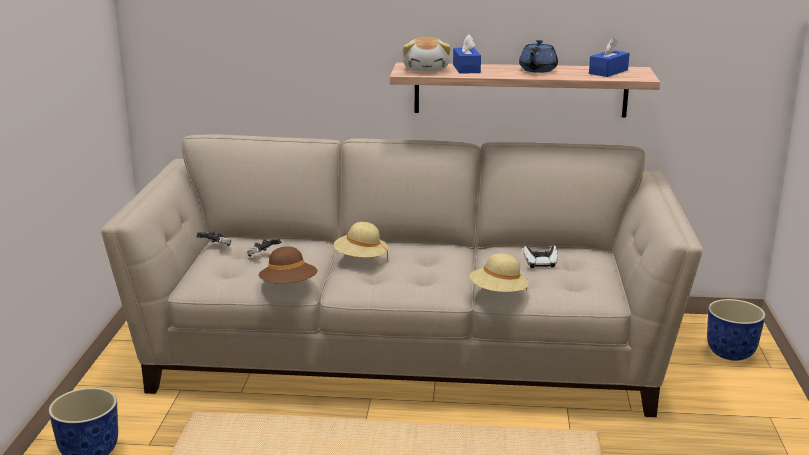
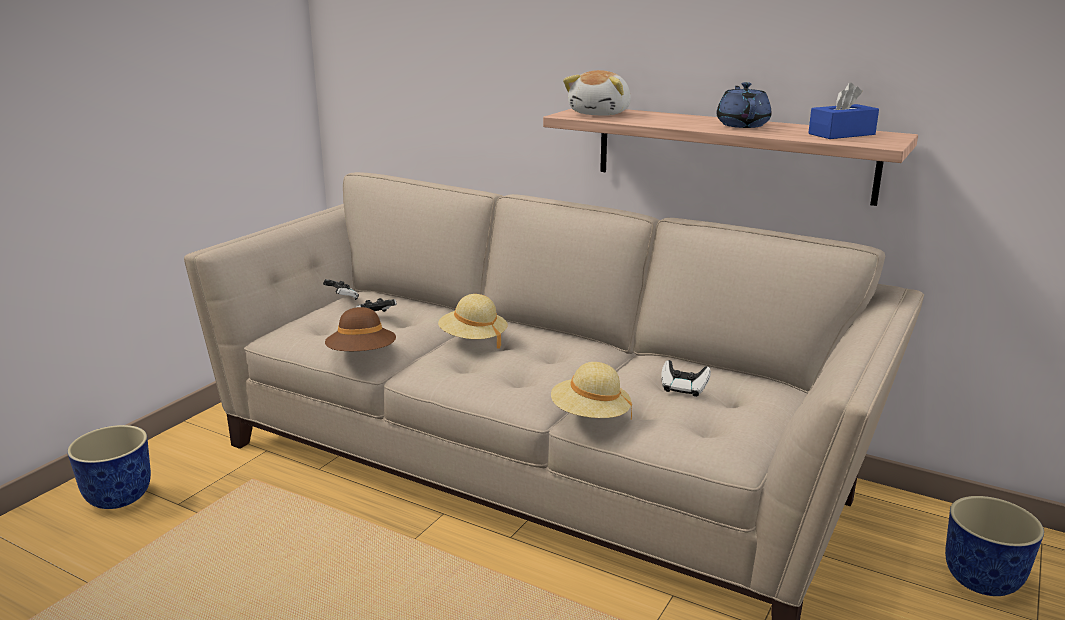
camera: 25 degrees right, 0 degrees up
blue tissue box [453,35,481,74] -> none
blue teapot [519,40,558,73] -> blue teapot turned 135 degrees clockwise [716,82,772,128]

